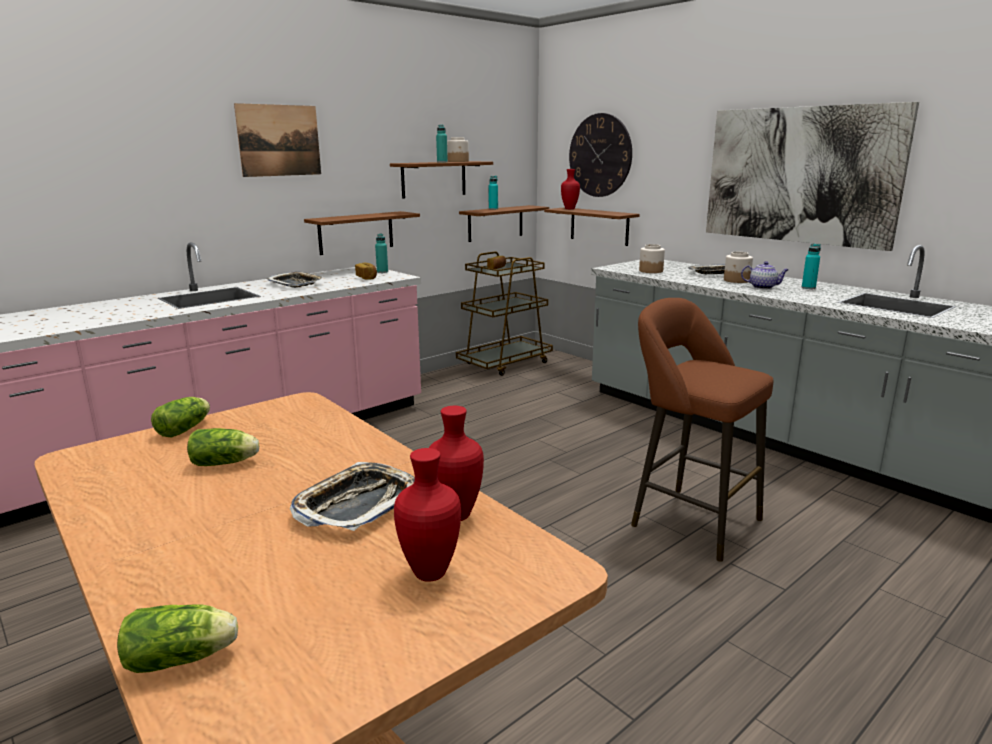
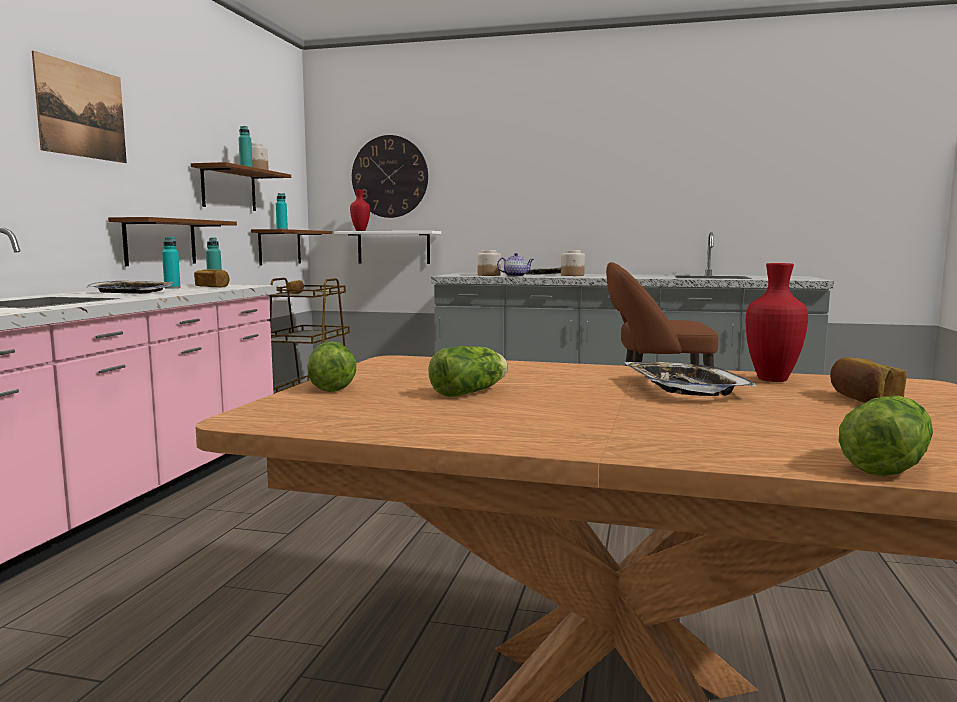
camera: 35 degrees left, 10 degrees down
red vase [394,448,461,582] -> bread [830,357,907,403]
brown shelf [544,207,640,246] -> white shelf [334,231,441,264]
picture [706,102,919,251] -> none
teapot [741,261,789,289] -> teapot moved to [497,253,534,277]
turquoise bottle [802,244,821,289] -> turquoise bottle moved to [162,237,181,289]

